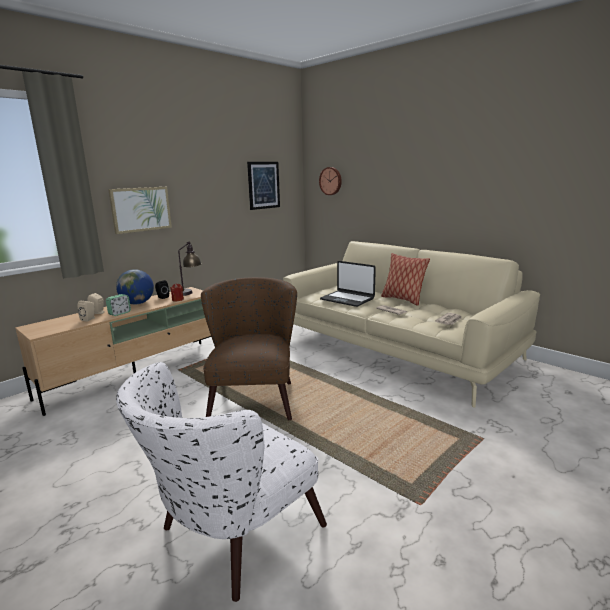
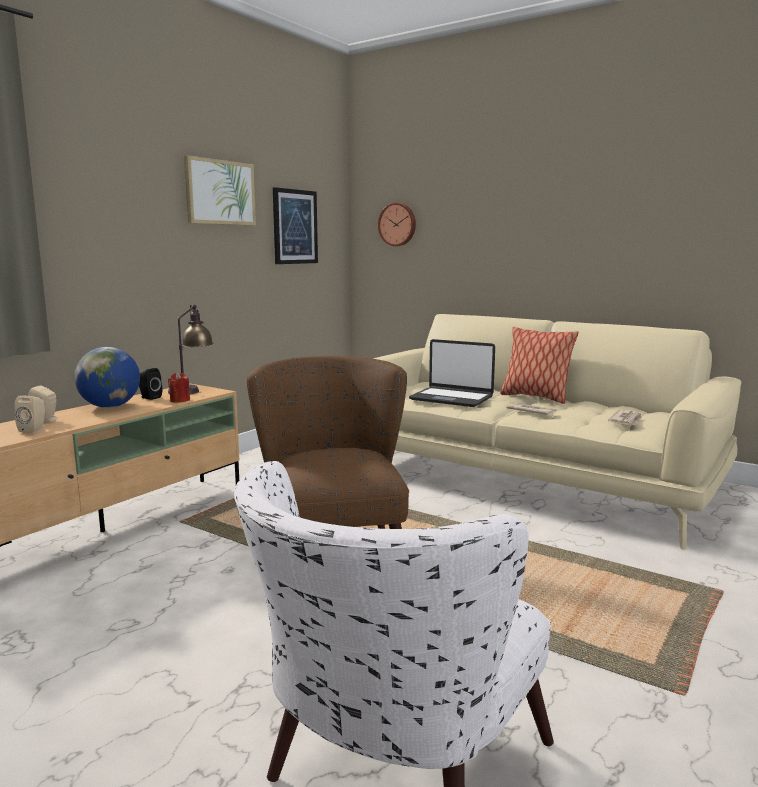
camera: 10 degrees left, 5 degrees down
alarm clock [106,294,131,316] -> none
picture [108,187,172,234] -> picture moved to [184,155,256,225]

